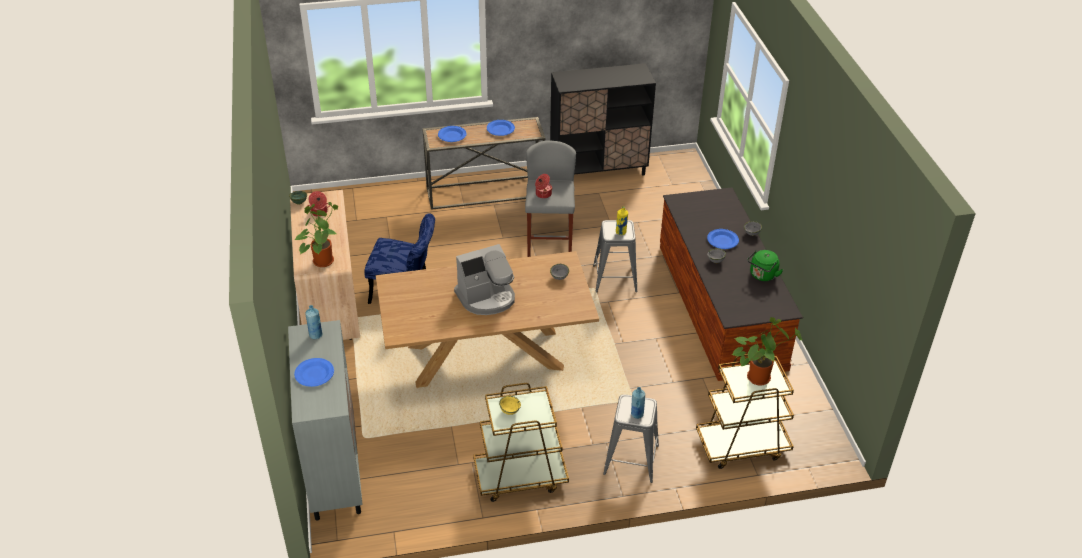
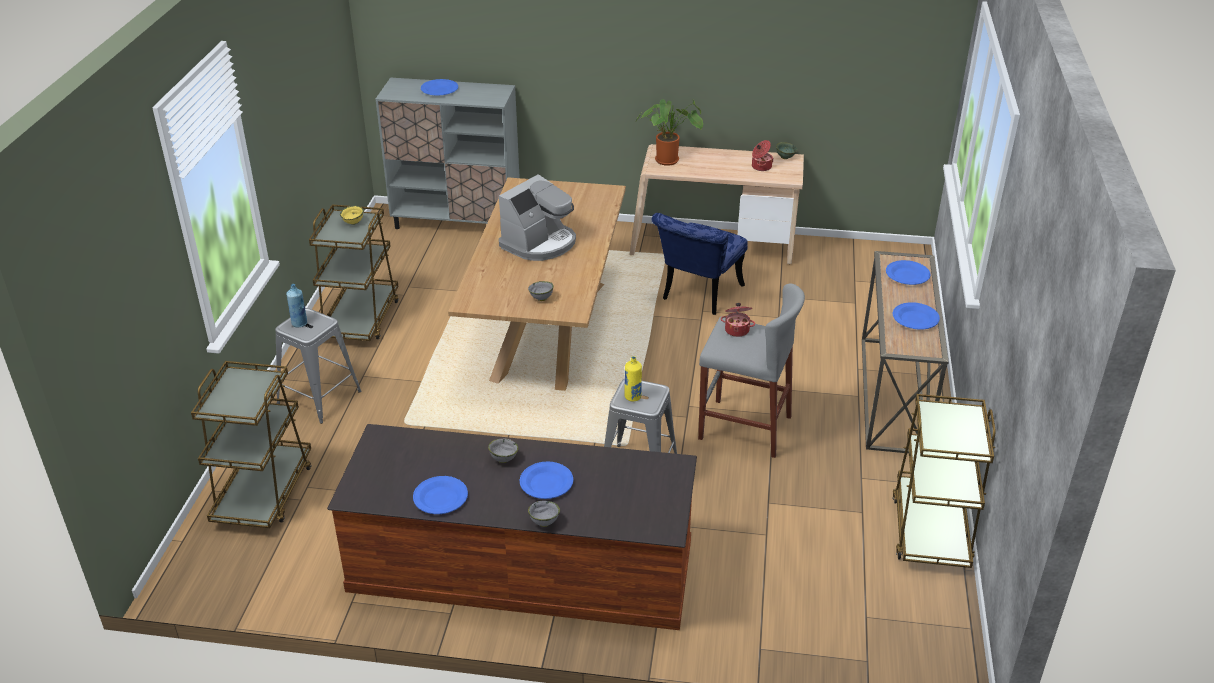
camera: 110 degrees right, 5 degrees down
blue bottle [305,305,322,339] -> none
coffee machine [454,244,515,315] -> coffee machine turned 135 degrees counterclockwise [499,174,576,261]
black cabinet [550,63,656,176] -> brown cart [893,394,996,568]
potted plant [732,317,802,386] -> none
green kettle [747,250,783,281] -> blue plate [413,476,468,514]

